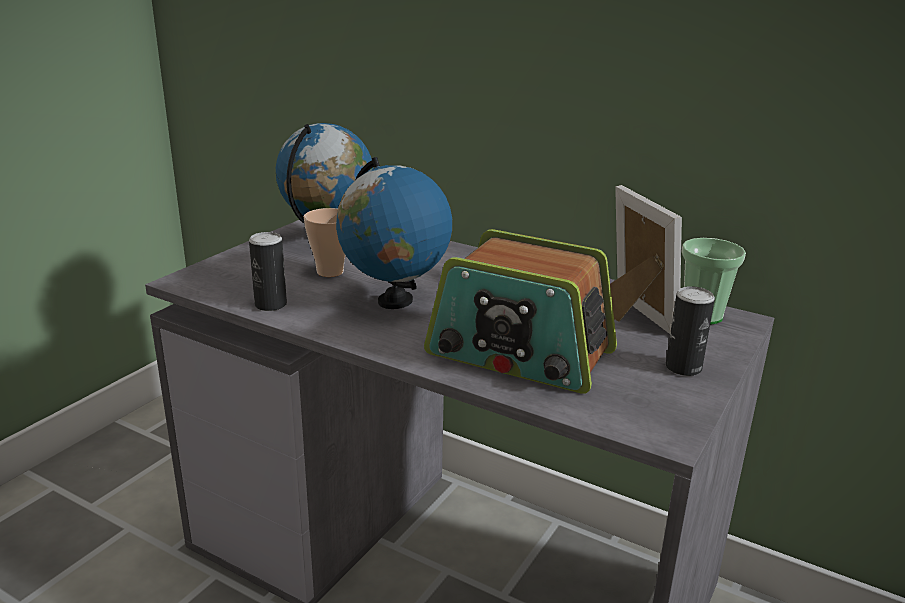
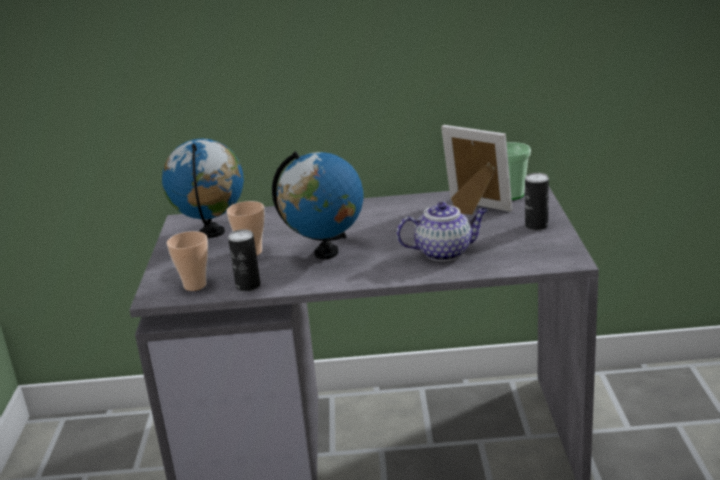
camera: 30 degrees left, 0 degrees up
radio [424,229,617,393] -> teapot [397,202,488,261]
none -> cup [167,231,208,291]

